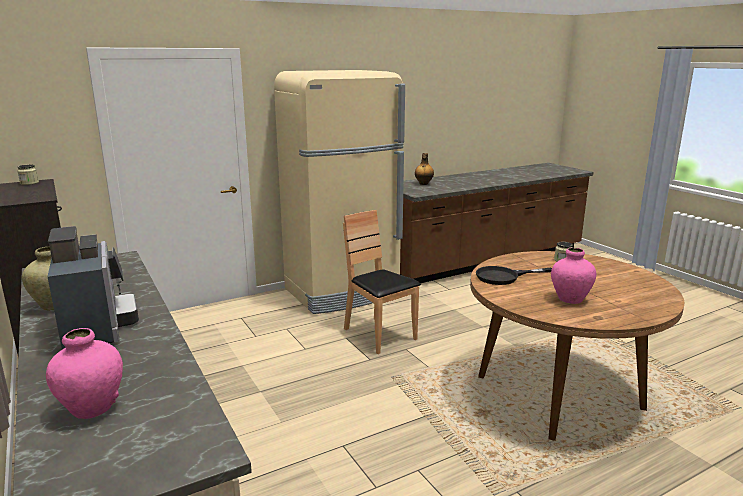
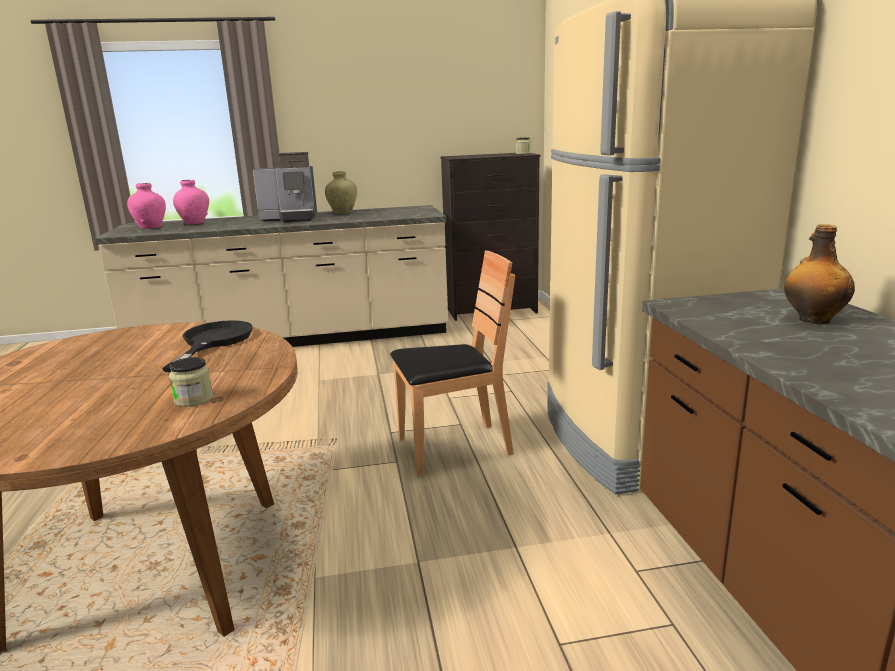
camera: 110 degrees right, 0 degrees up
pink vase [551,248,596,304] -> pink vase moved to [127,183,166,229]

